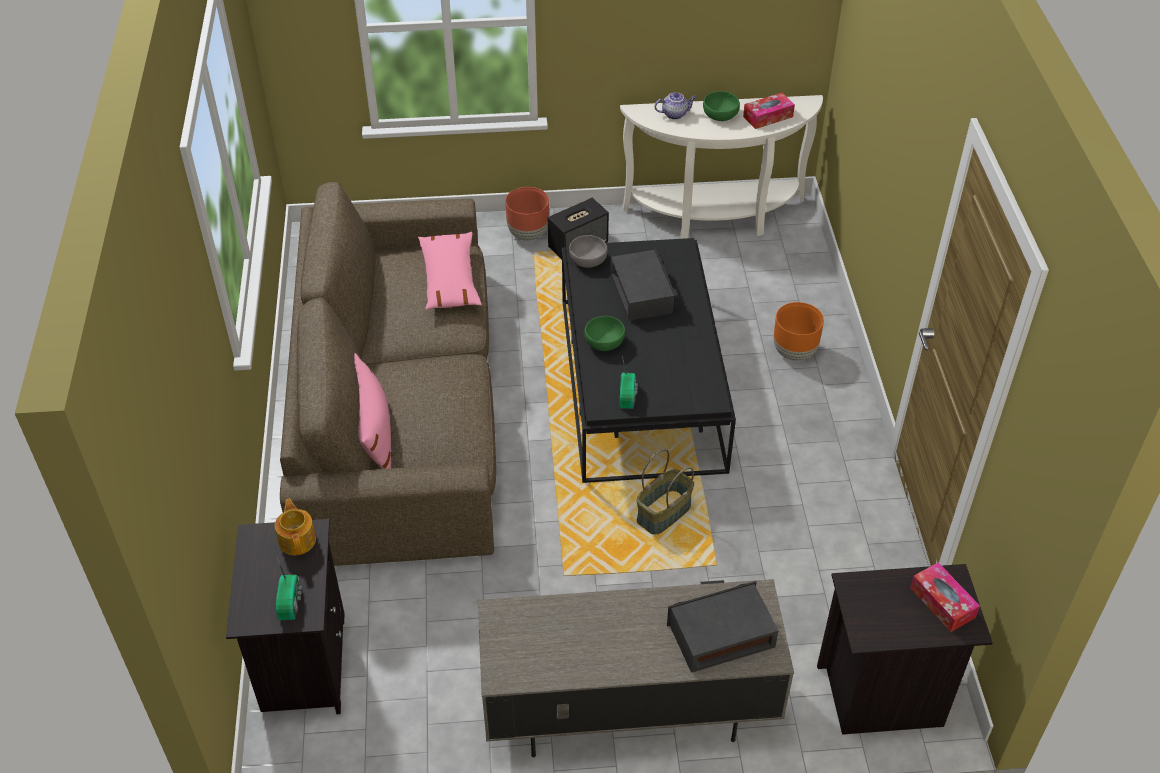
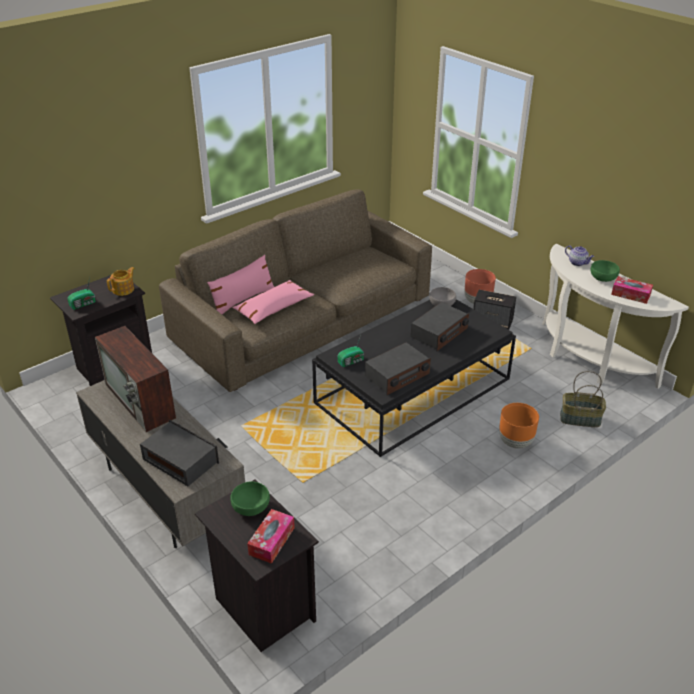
camera: 55 degrees right, 10 degrees down
pink pillow [418,231,482,309] -> pink pillow moved to [232,280,314,324]
green bowl [584,316,625,351] -> green bowl moved to [230,481,270,516]
basket [636,449,694,535] -> basket moved to [560,371,606,427]
none -> television [95,326,176,432]
none -> radio [365,342,431,395]

